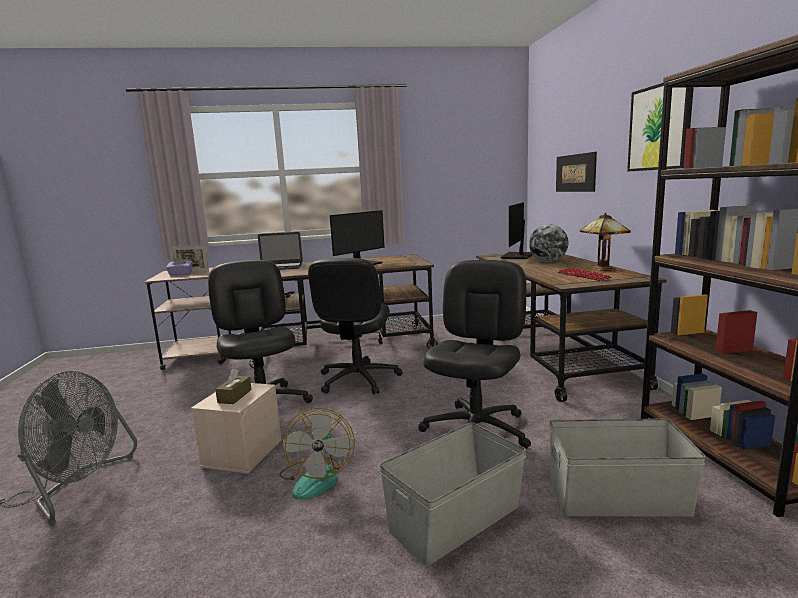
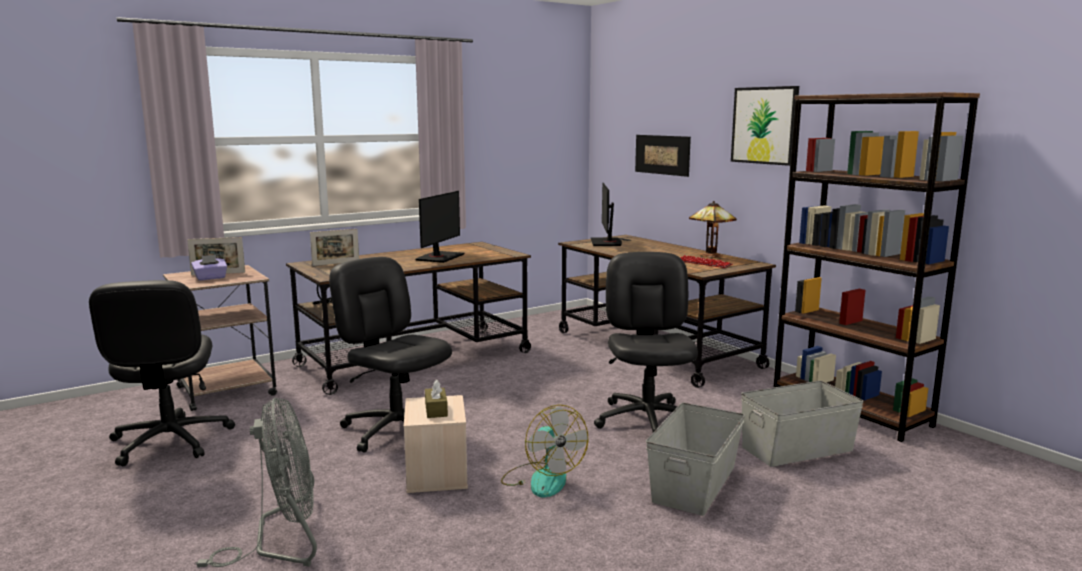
camera: 25 degrees left, 0 degrees up
laptop [258,232,303,270] -> picture frame [310,229,359,266]
black office chair [308,258,403,395] -> black office chair moved to [89,280,235,466]
globe [529,224,568,262] -> none

